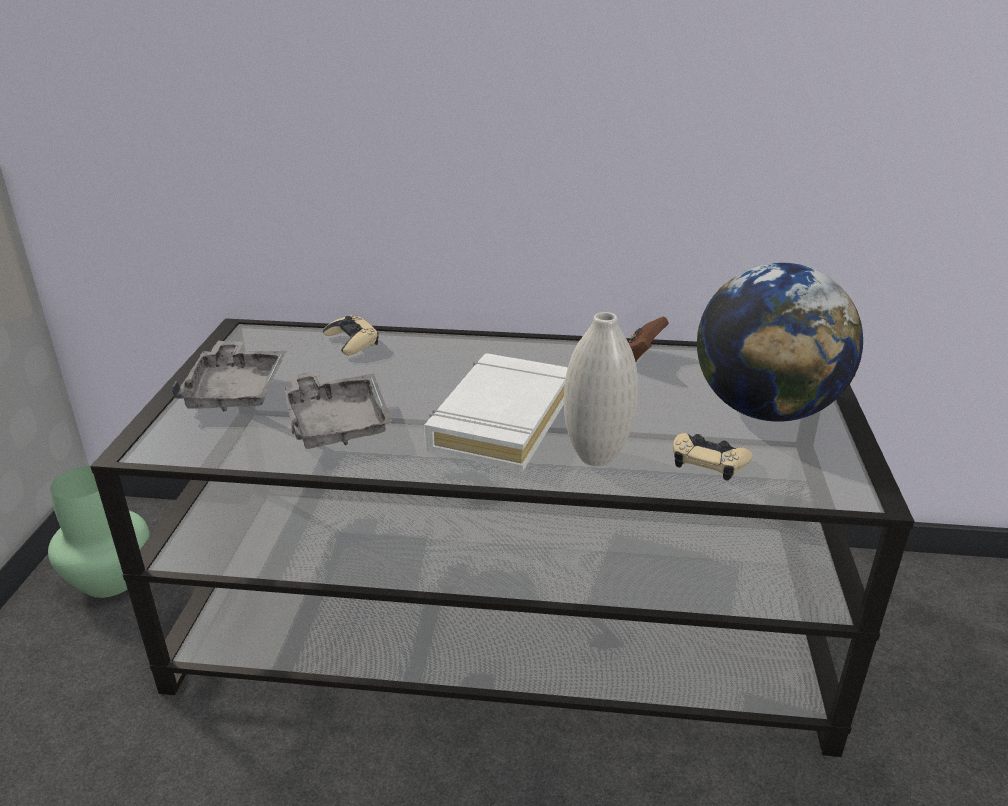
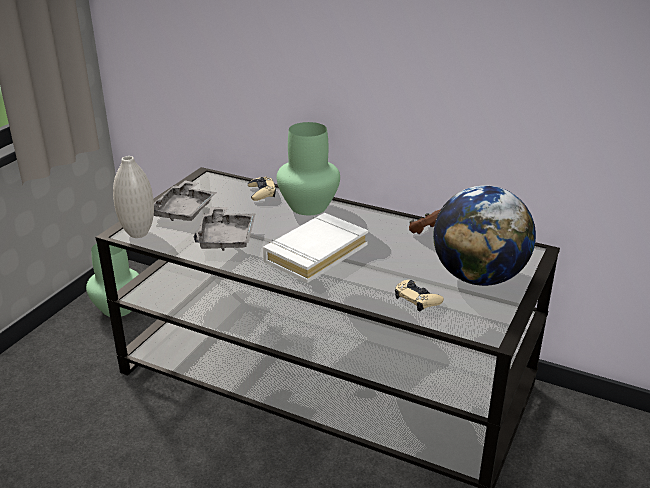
camera: 20 degrees right, 0 degrees up
white vase [564,312,638,466] -> white vase moved to [113,156,154,238]
none -> green vase [277,122,340,215]

